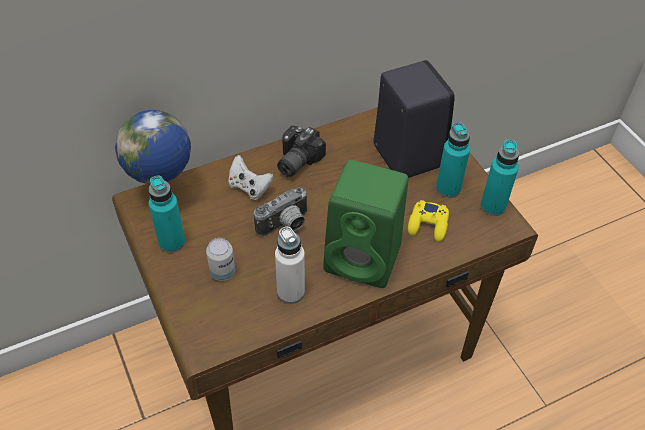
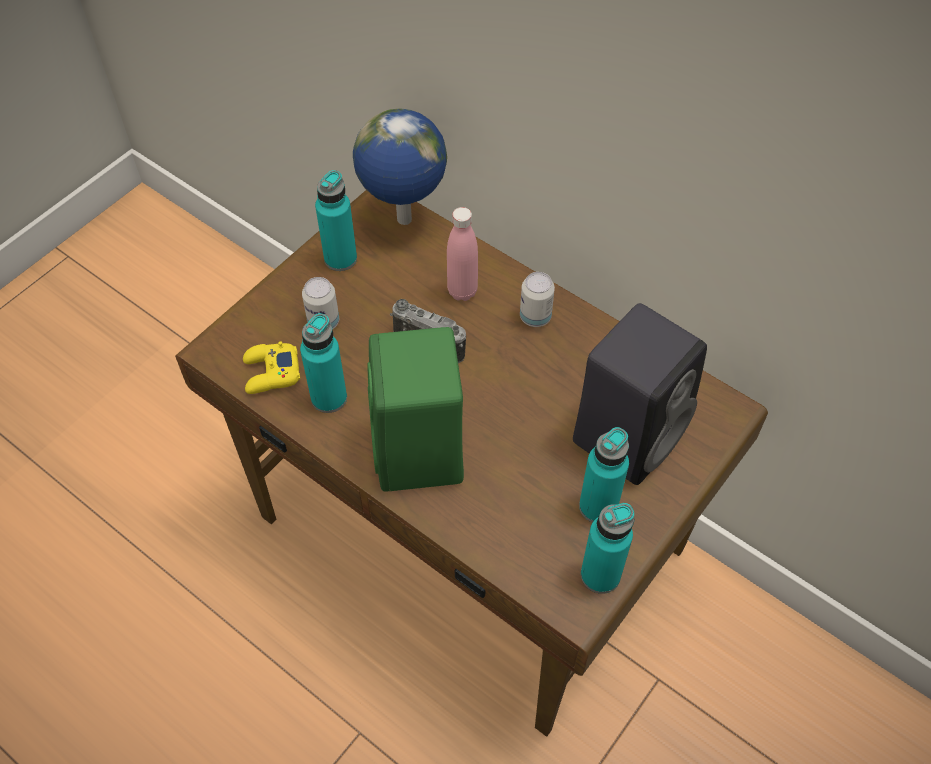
camera: 65 degrees right, 5 degrees up
white game controller [228,155,274,200] -> pink bottle [447,207,478,301]
white bottle [275,227,305,304] -> turquoise bottle [300,313,347,413]
camera [277,126,326,177] -> can [520,272,555,327]
yellow game controller [408,200,449,242] -> yellow game controller moved to [243,341,300,394]

